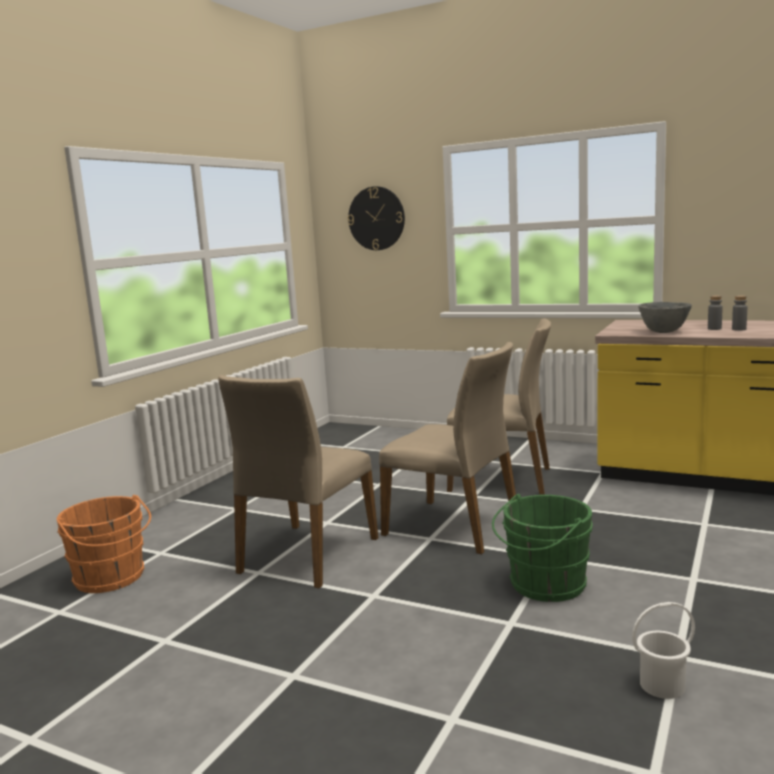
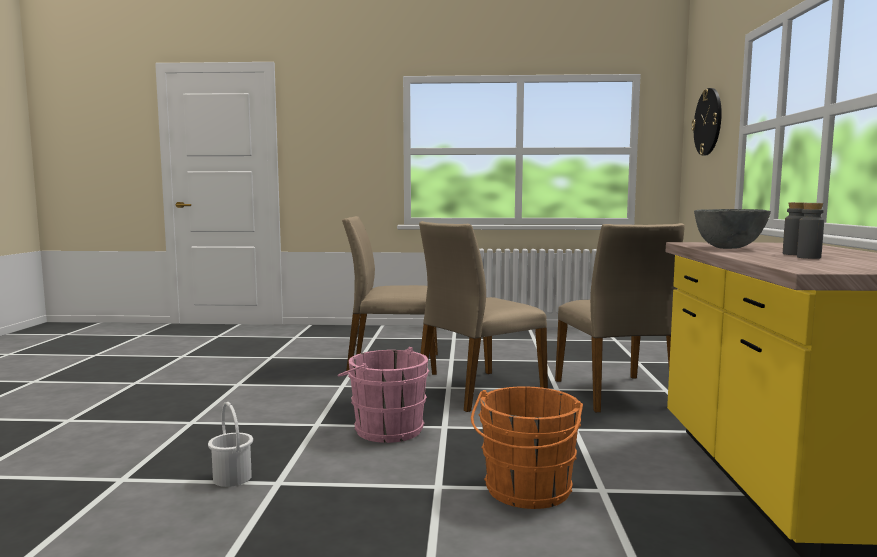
camera: 65 degrees right, 5 degrees down
orange bucket [57,495,151,593] -> orange bucket moved to [471,386,583,509]
beige chair [379,342,516,554] -> beige chair turned 45 degrees clockwise [419,221,548,412]
green bucket [492,494,593,602] -> pink bucket [338,347,429,443]

